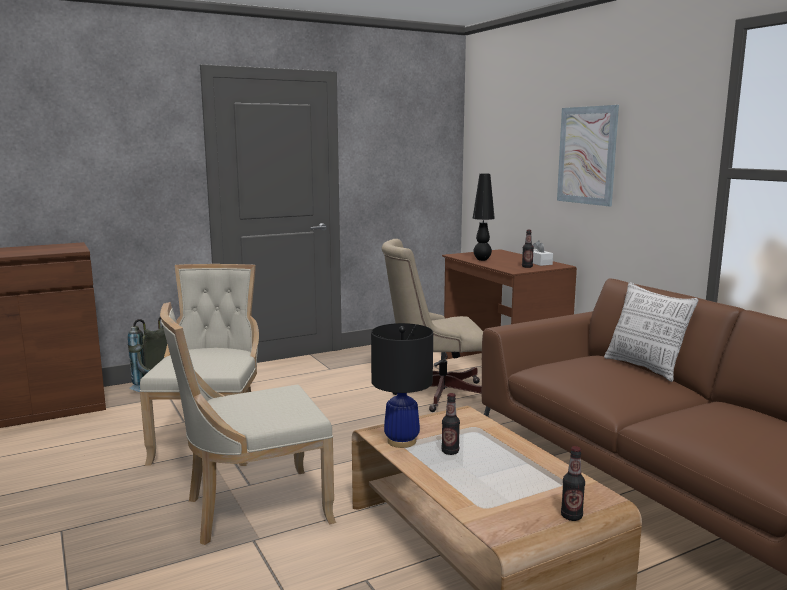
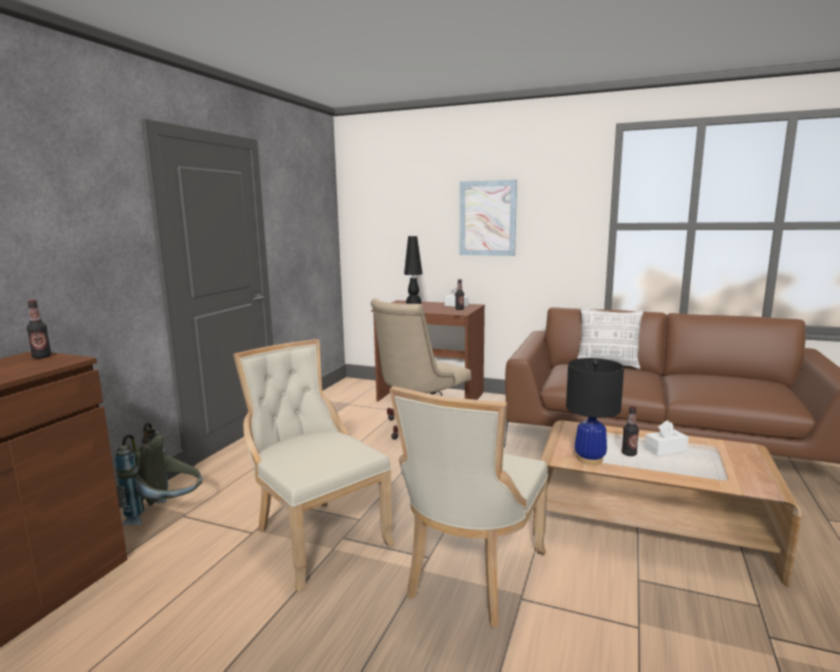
camera: 40 degrees left, 0 degrees up
bottle [561,446,585,521] -> bottle moved to [27,300,52,359]
none -> white tissue box [644,420,689,456]

